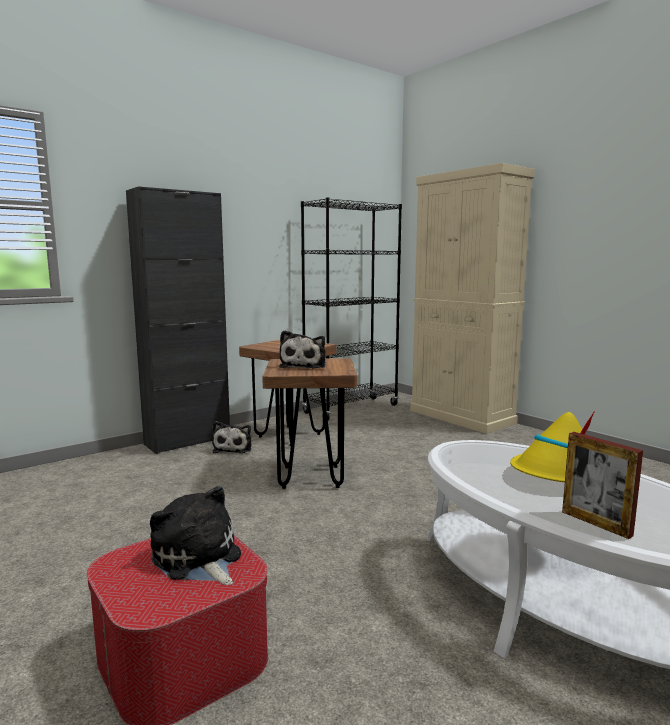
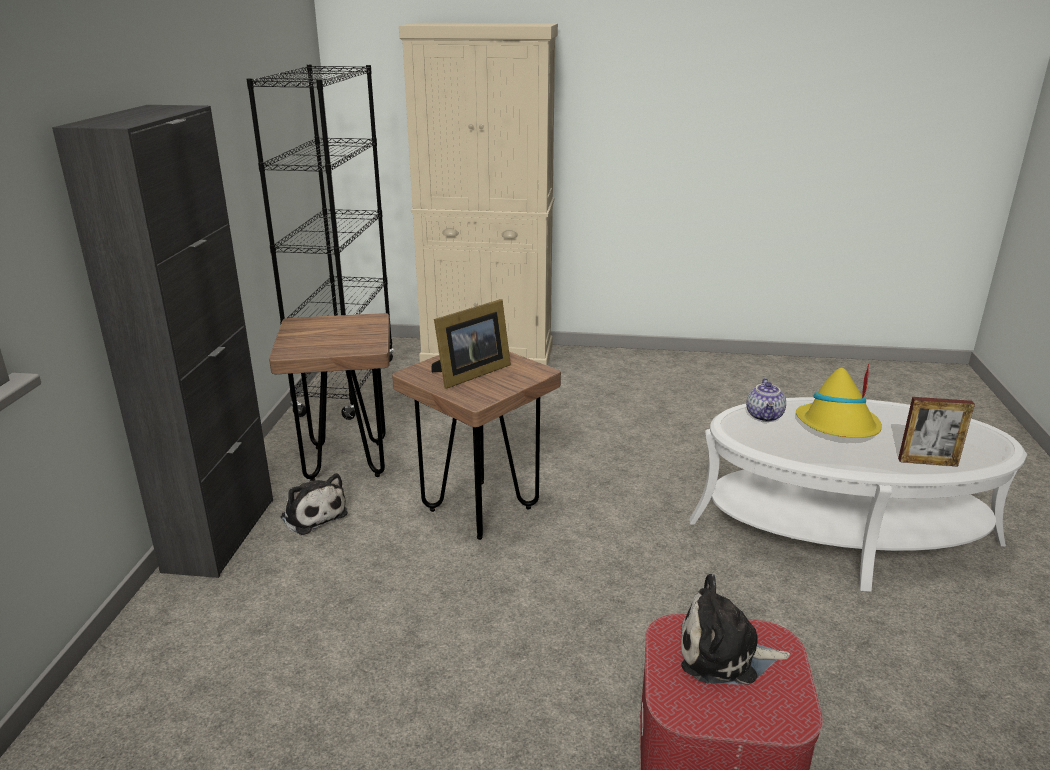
camera: 45 degrees left, 15 degrees up
plush toy [279,330,326,368] -> picture frame [432,299,511,389]
none -> teapot [746,378,786,422]

